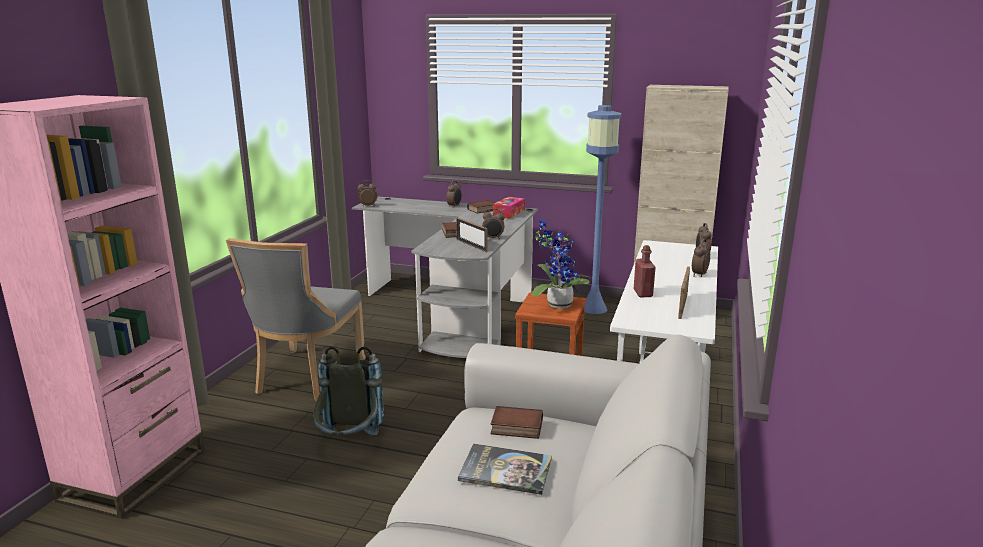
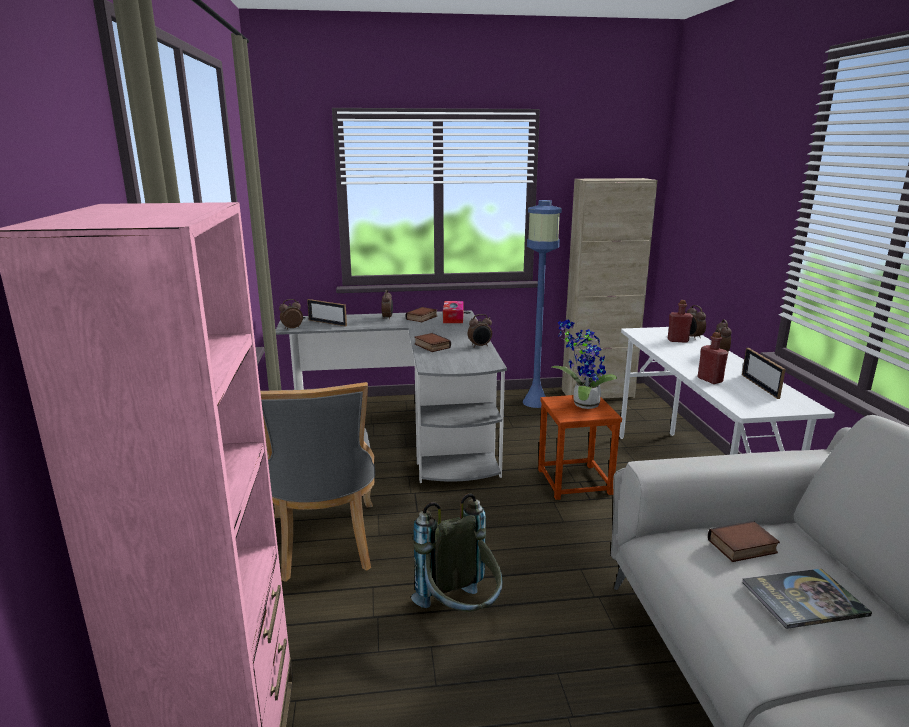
camera: 25 degrees left, 0 degrees up
picture frame [456,217,488,252] -> picture frame moved to [307,299,347,327]
none -> red bottle [668,300,693,343]

